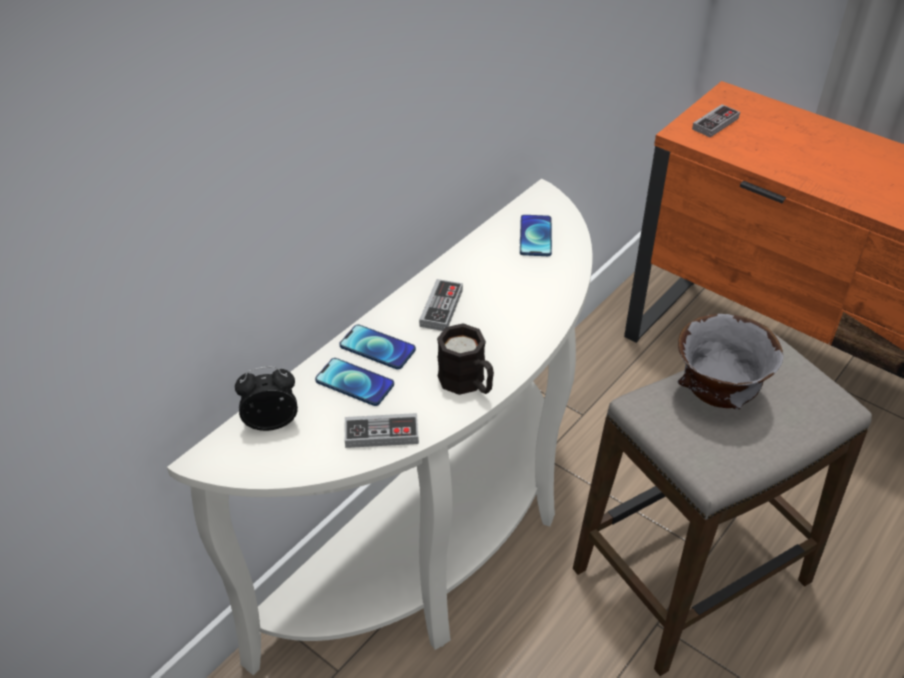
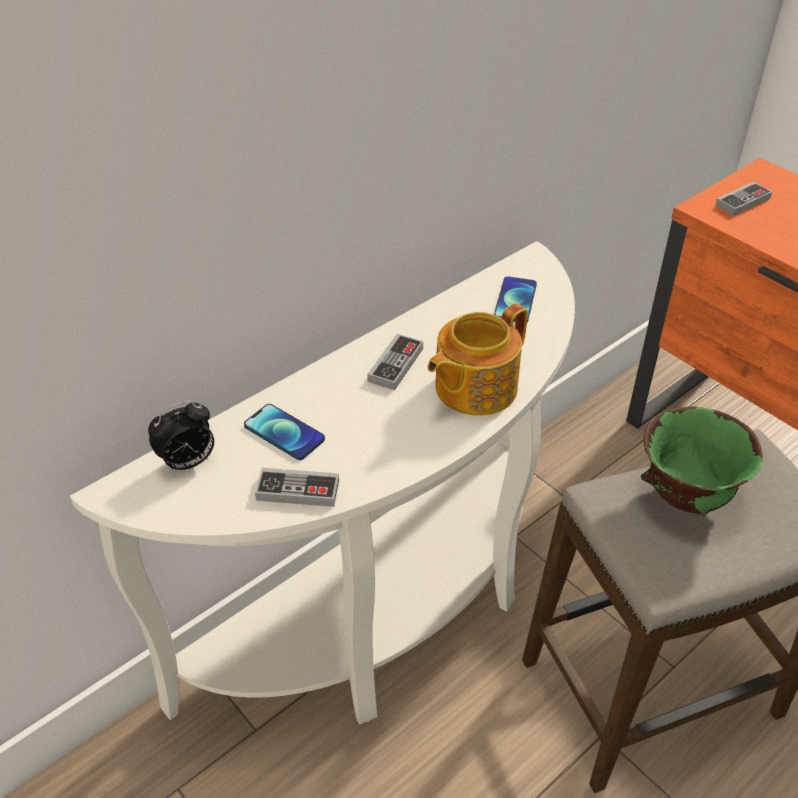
camera: 10 degrees right, 0 degrees up
alarm clock [235,367,298,431] -> alarm clock turned 150 degrees clockwise [148,401,214,473]
phone [339,325,416,370] -> none
black mug [437,323,494,395] -> none
grey bowl [678,314,783,409] -> green bowl [641,406,763,516]
none -> teapot [428,303,528,416]

